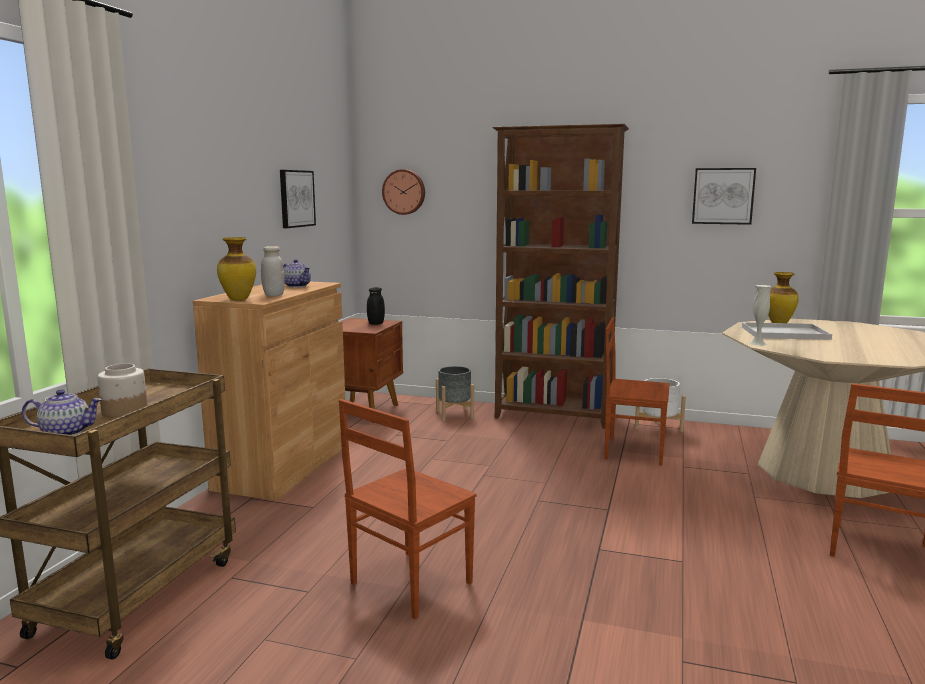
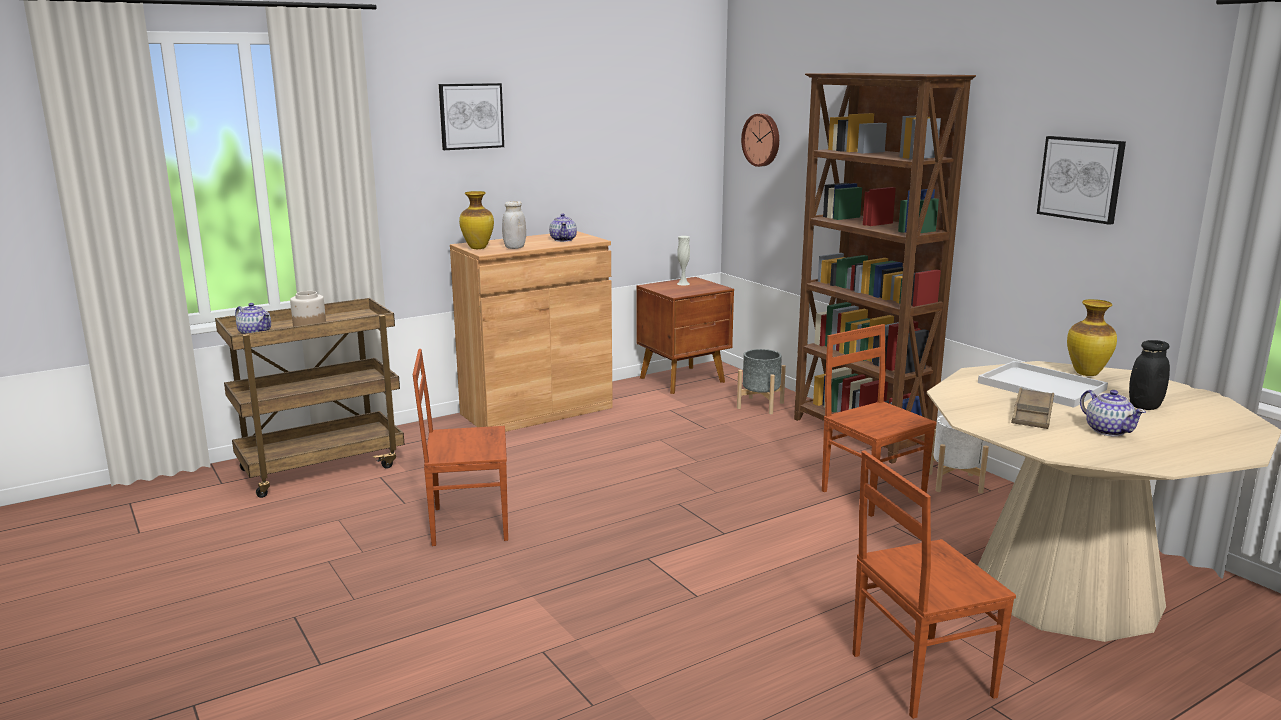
camera: 40 degrees right, 5 degrees up
picture [280,170,316,228] -> picture moved to [439,83,504,150]
black jar [367,287,385,325] -> black jar moved to [1129,340,1170,410]
white vase [749,285,771,346] -> white vase moved to [677,236,690,286]
none -> brown tray [1011,388,1054,429]
none -> teapot [1080,390,1146,436]

